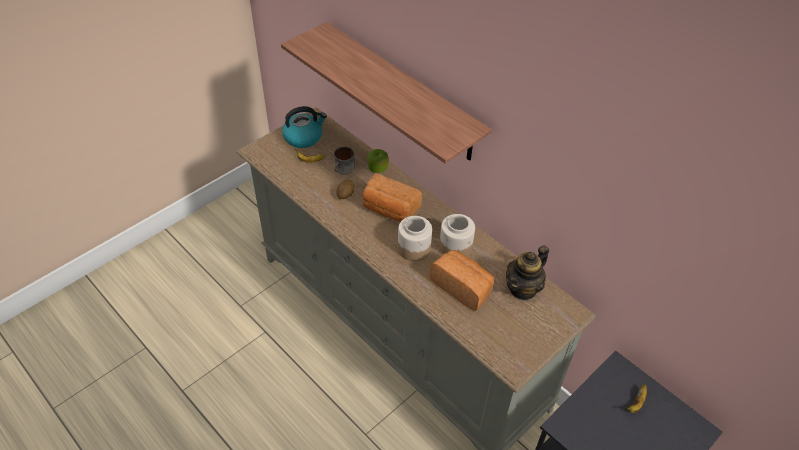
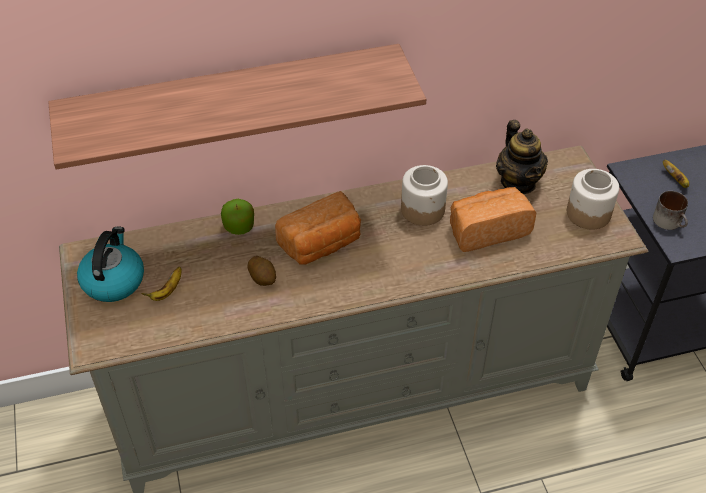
camera: 60 degrees left, 0 degrees up
mug [334,147,355,174] -> mug moved to [653,191,688,230]
jar [398,216,432,261] -> jar moved to [567,169,619,230]

